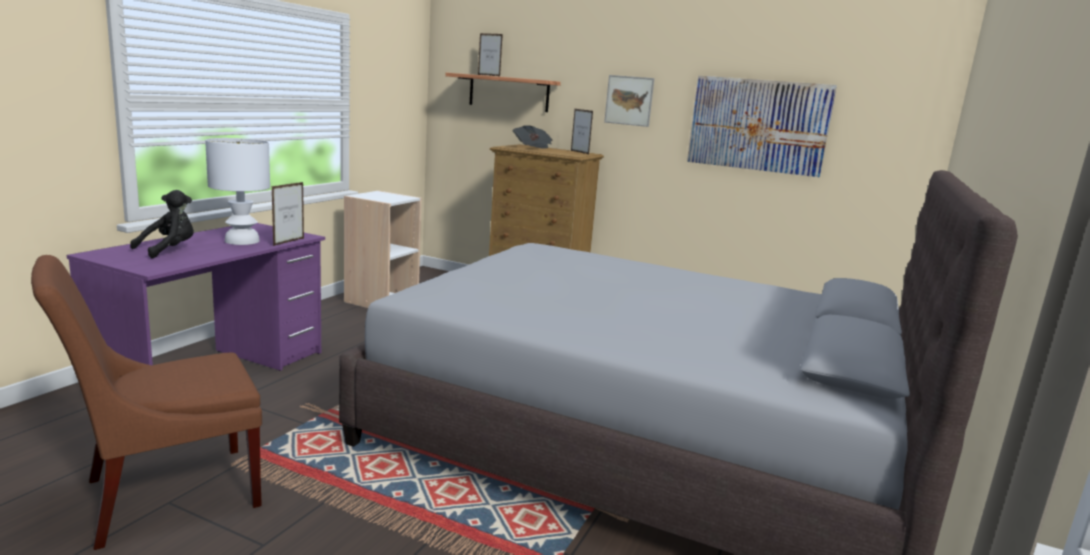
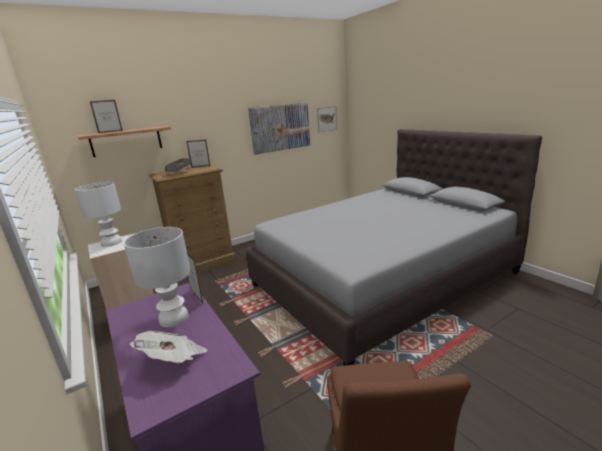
camera: 55 degrees left, 5 degrees up
black plush toy [130,190,194,258] -> newspaper [129,331,207,363]
picture [604,75,655,127] -> picture moved to [317,106,337,132]
none -> white table lamp [75,182,122,247]

